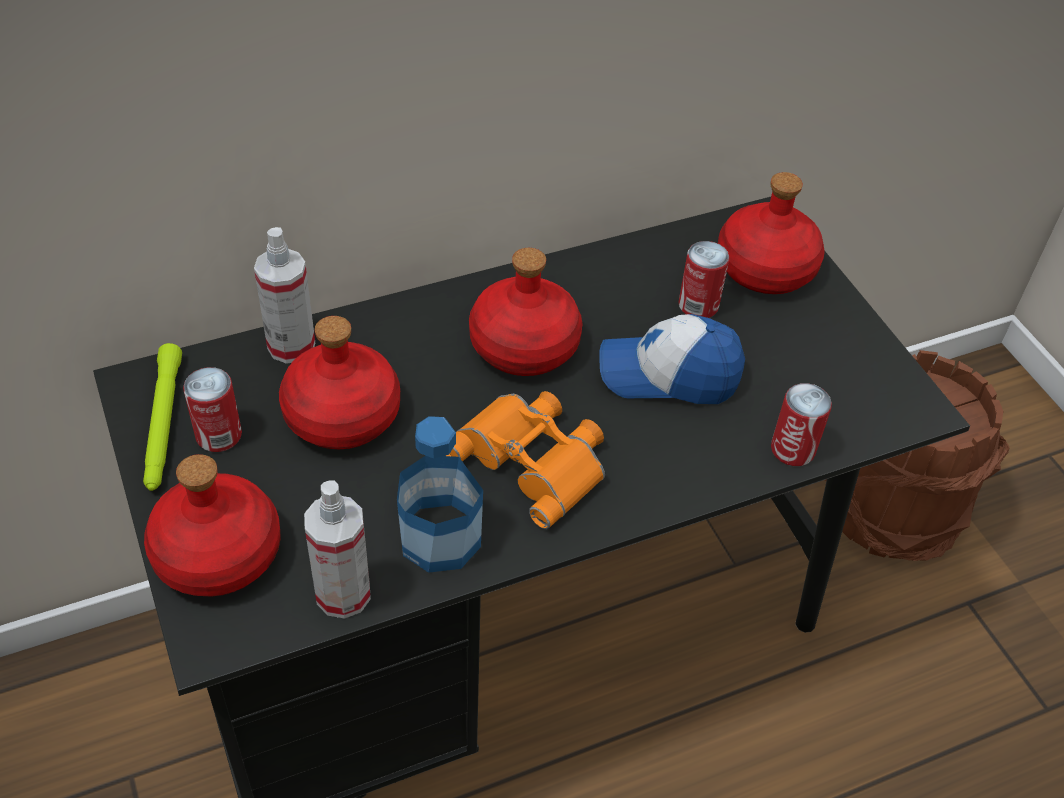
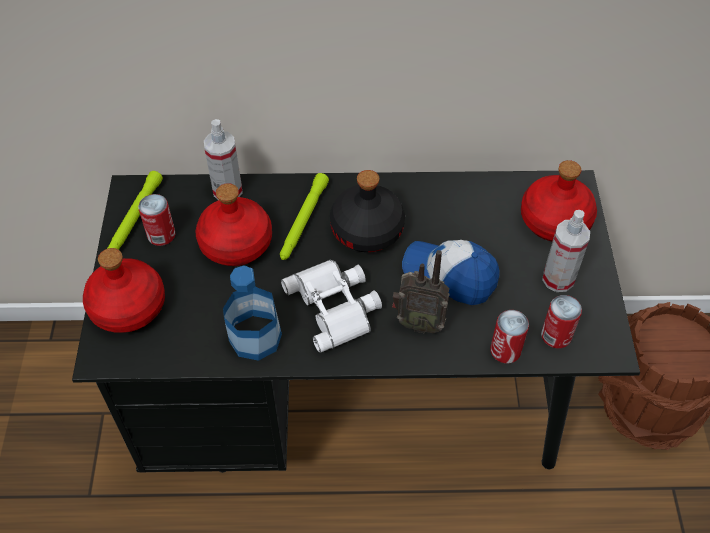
camera: 25 degrees right, 5 degrees up
spray bottle [304,480,371,619] -> spray bottle moved to [542,210,590,292]
orange binoculars [446,391,605,529] -> white binoculars [281,260,382,353]
red bottle [469,248,582,376] -> black bottle [330,170,405,252]
can [678,241,730,318] -> can moved to [541,295,582,348]
none -> green flashlight [280,173,329,260]
none -> radio [392,250,450,334]

